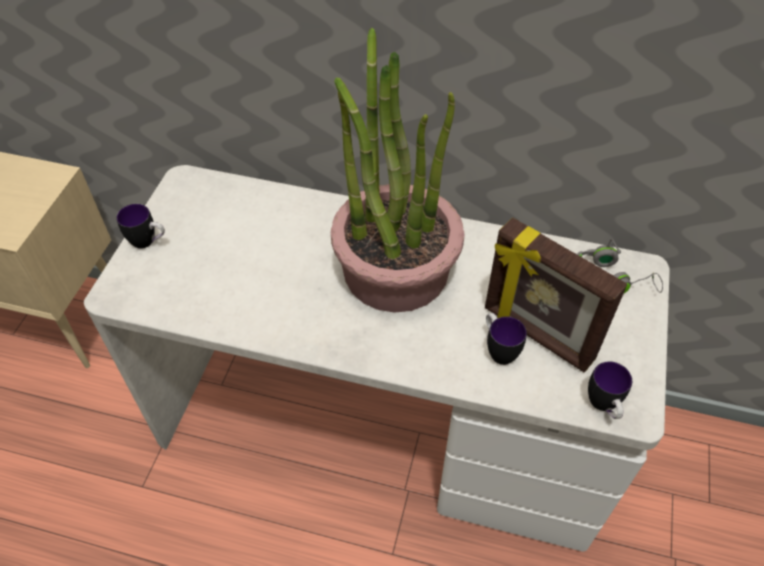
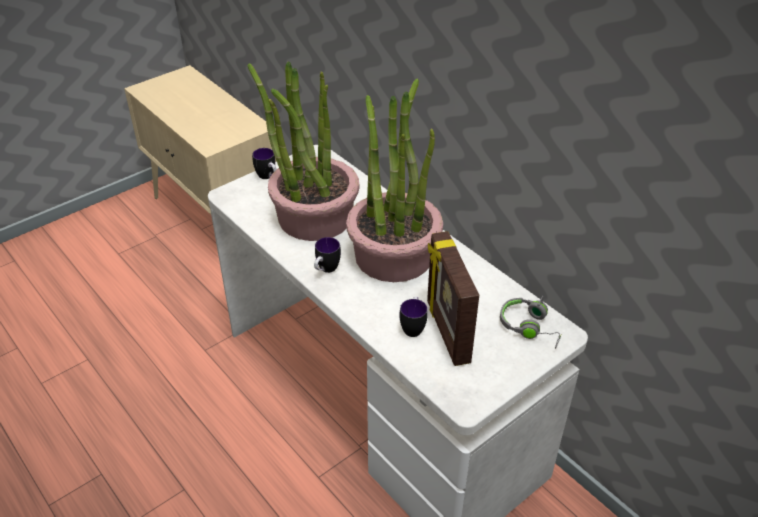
camera: 35 degrees right, 10 degrees down
mug [588,361,632,419] -> mug moved to [314,237,341,273]
none -> potted plant [247,61,359,241]

